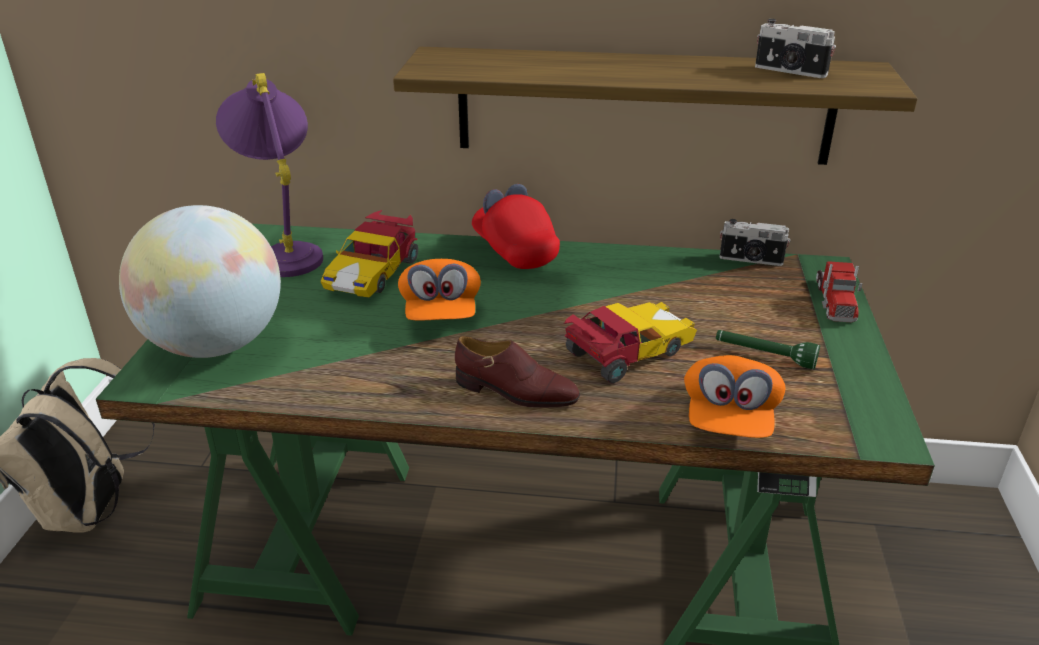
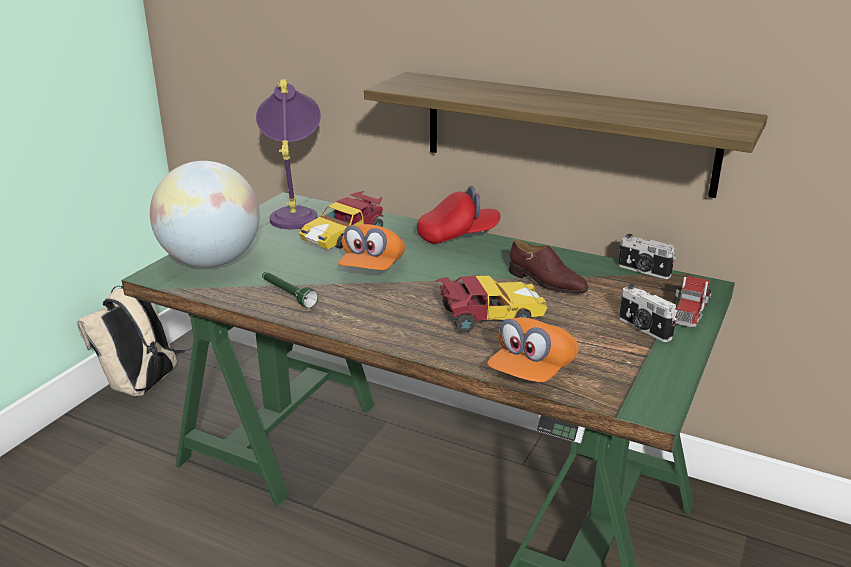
camera: 20 degrees right, 5 degrees down
brown shoe [455,336,580,408] -> brown shoe moved to [509,239,588,294]
red cap [472,184,560,269] -> red cap turned 90 degrees clockwise [417,186,501,244]
green flashlight [716,330,820,369] -> green flashlight moved to [262,272,318,308]
camera [755,19,836,78] -> camera moved to [619,284,677,342]

